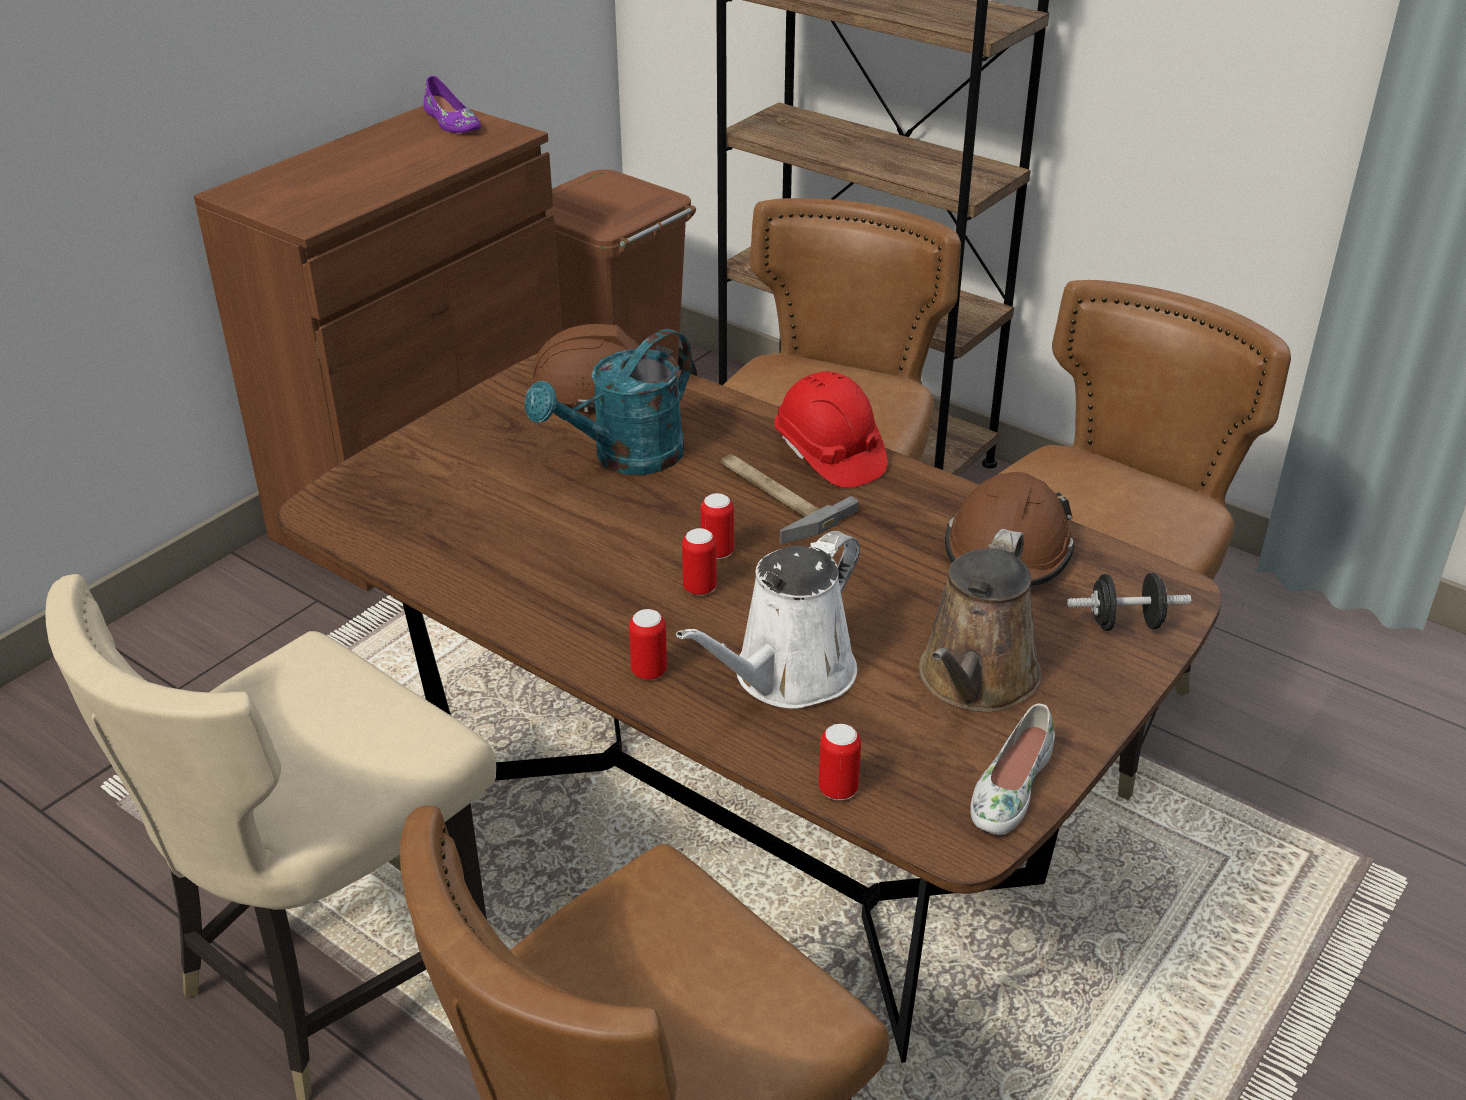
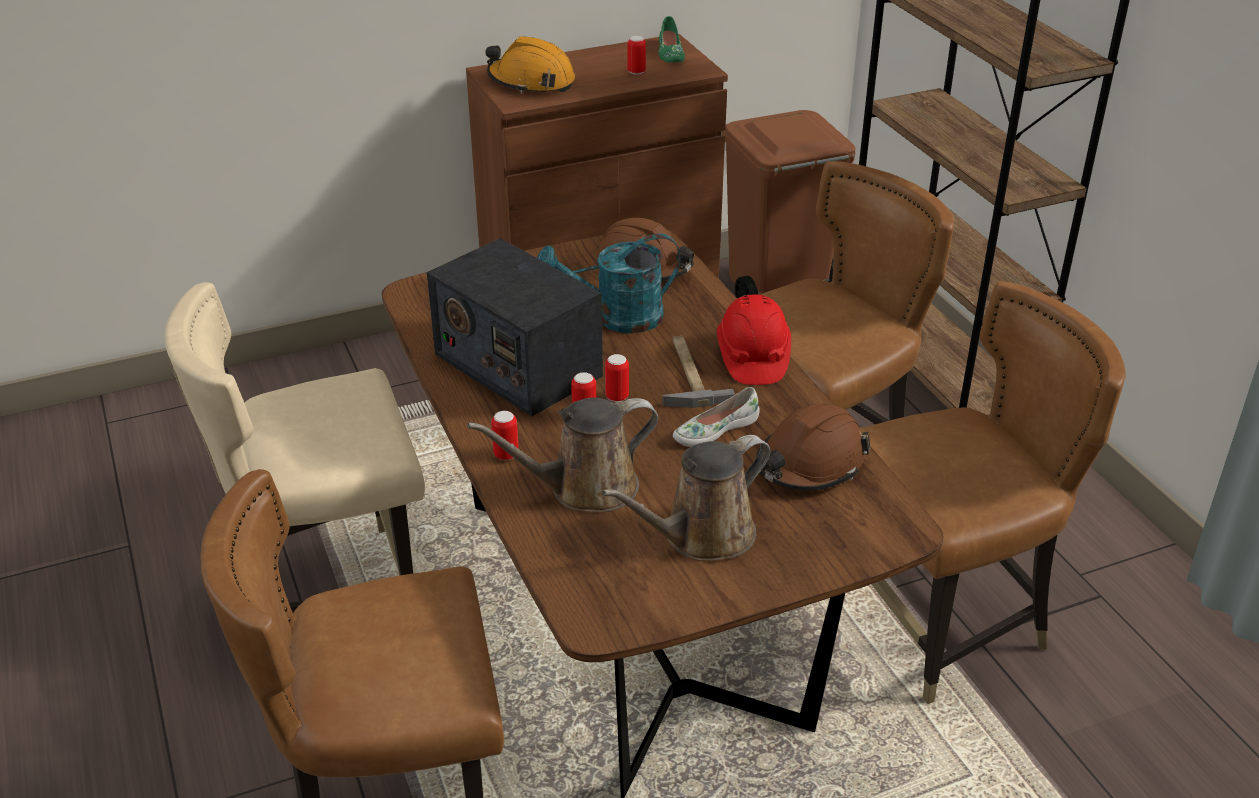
camera: 30 degrees right, 0 degrees up
purple shoe [424,76,481,133] -> green shoe [658,16,685,62]
white watering can [676,531,860,709] -> brown watering can [467,398,658,512]
can [818,724,861,800] -> can moved to [628,36,646,75]
white shoe [970,704,1055,835] -> white shoe moved to [673,387,759,447]
black dumbbell [1067,573,1191,631] -> none
none -> radio [427,238,603,417]
none -> orange hard hat [486,36,575,93]

